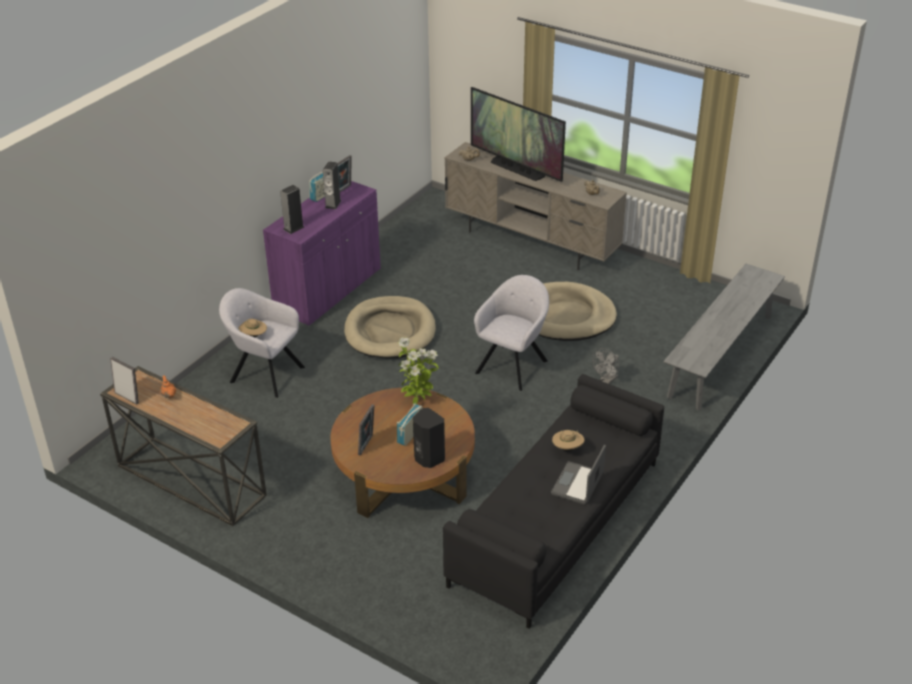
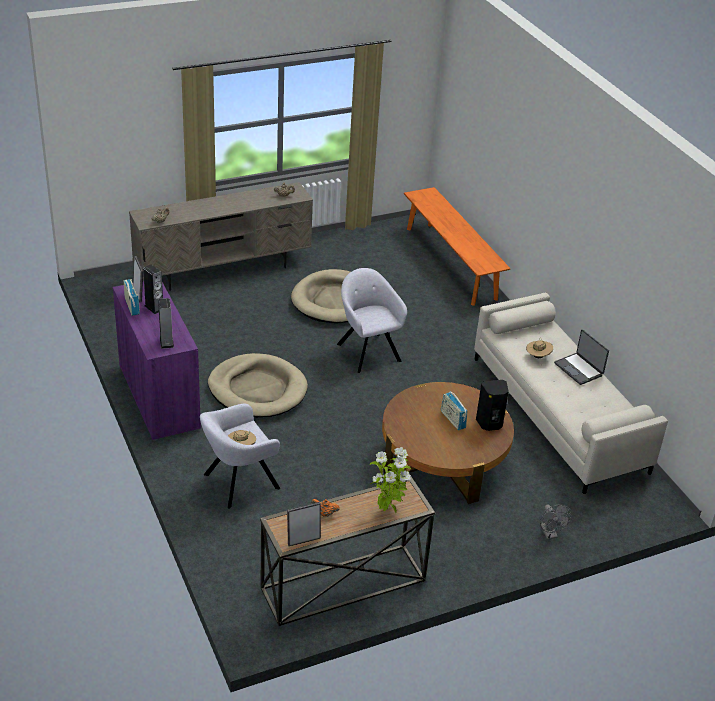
camera: 60 degrees left, 0 degrees up
picture frame [358,404,375,456] -> none
potted plant [398,337,439,404] -> potted plant moved to [370,447,411,513]
black sofa [443,374,664,629] -> beige sofa [474,292,668,494]
television [471,87,566,182] -> none
grey fan [592,348,619,384] -> grey fan moved to [540,504,571,539]
grey bench [663,264,785,410] -> orange bench [404,187,511,306]

